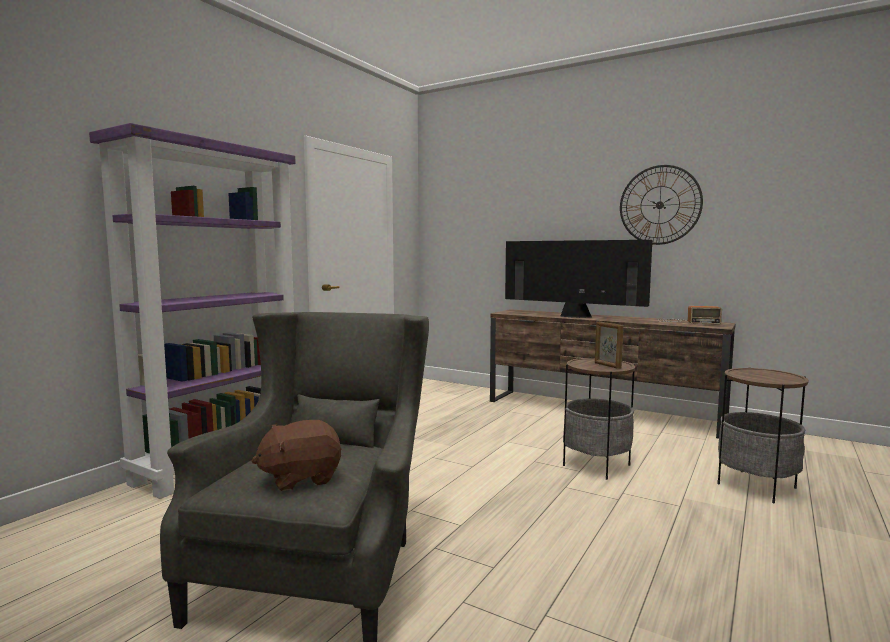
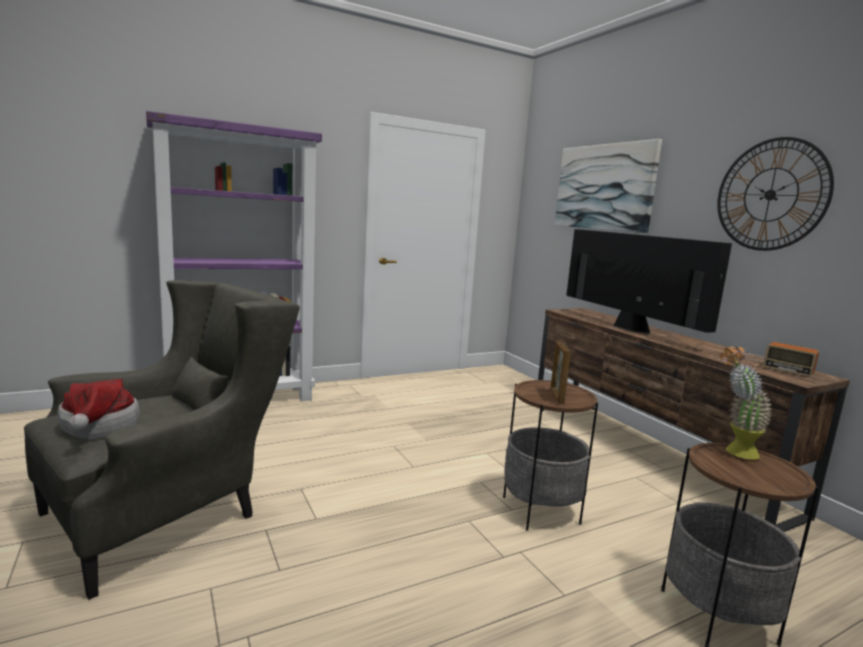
camera: 30 degrees right, 5 degrees up
brown plush toy [251,420,341,491] -> hat [57,379,140,439]
none -> picture [555,139,662,233]
none -> potted plant [720,345,772,460]

